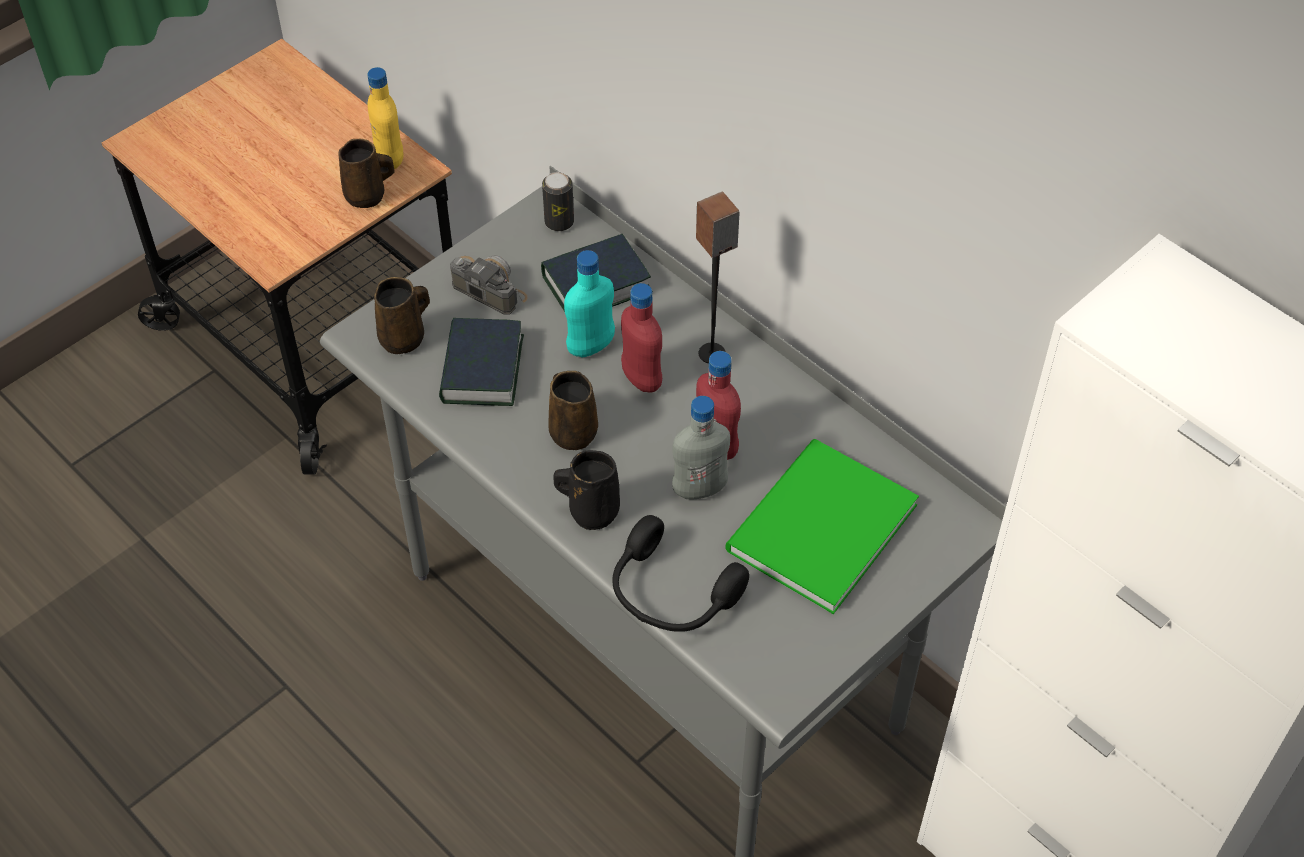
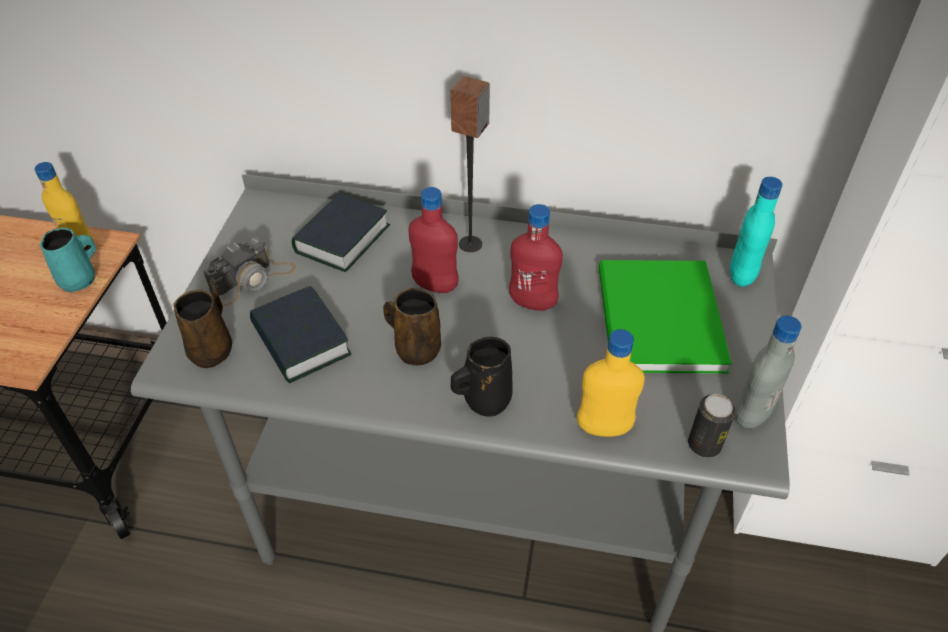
camera: 35 degrees left, 5 degrees down
brown mug [338,139,394,208] -> turquoise mug [40,228,96,292]
camera [450,255,528,315] -> camera turned 135 degrees clockwise [203,237,296,306]
can [542,172,574,231] -> can moved to [688,394,736,458]
turquoise bottle [564,250,615,358] -> turquoise bottle moved to [730,177,783,287]
black headphones [612,515,749,632] -> yellow bottle [577,329,645,437]
grey bottle [672,396,730,499] -> grey bottle moved to [735,316,802,428]

